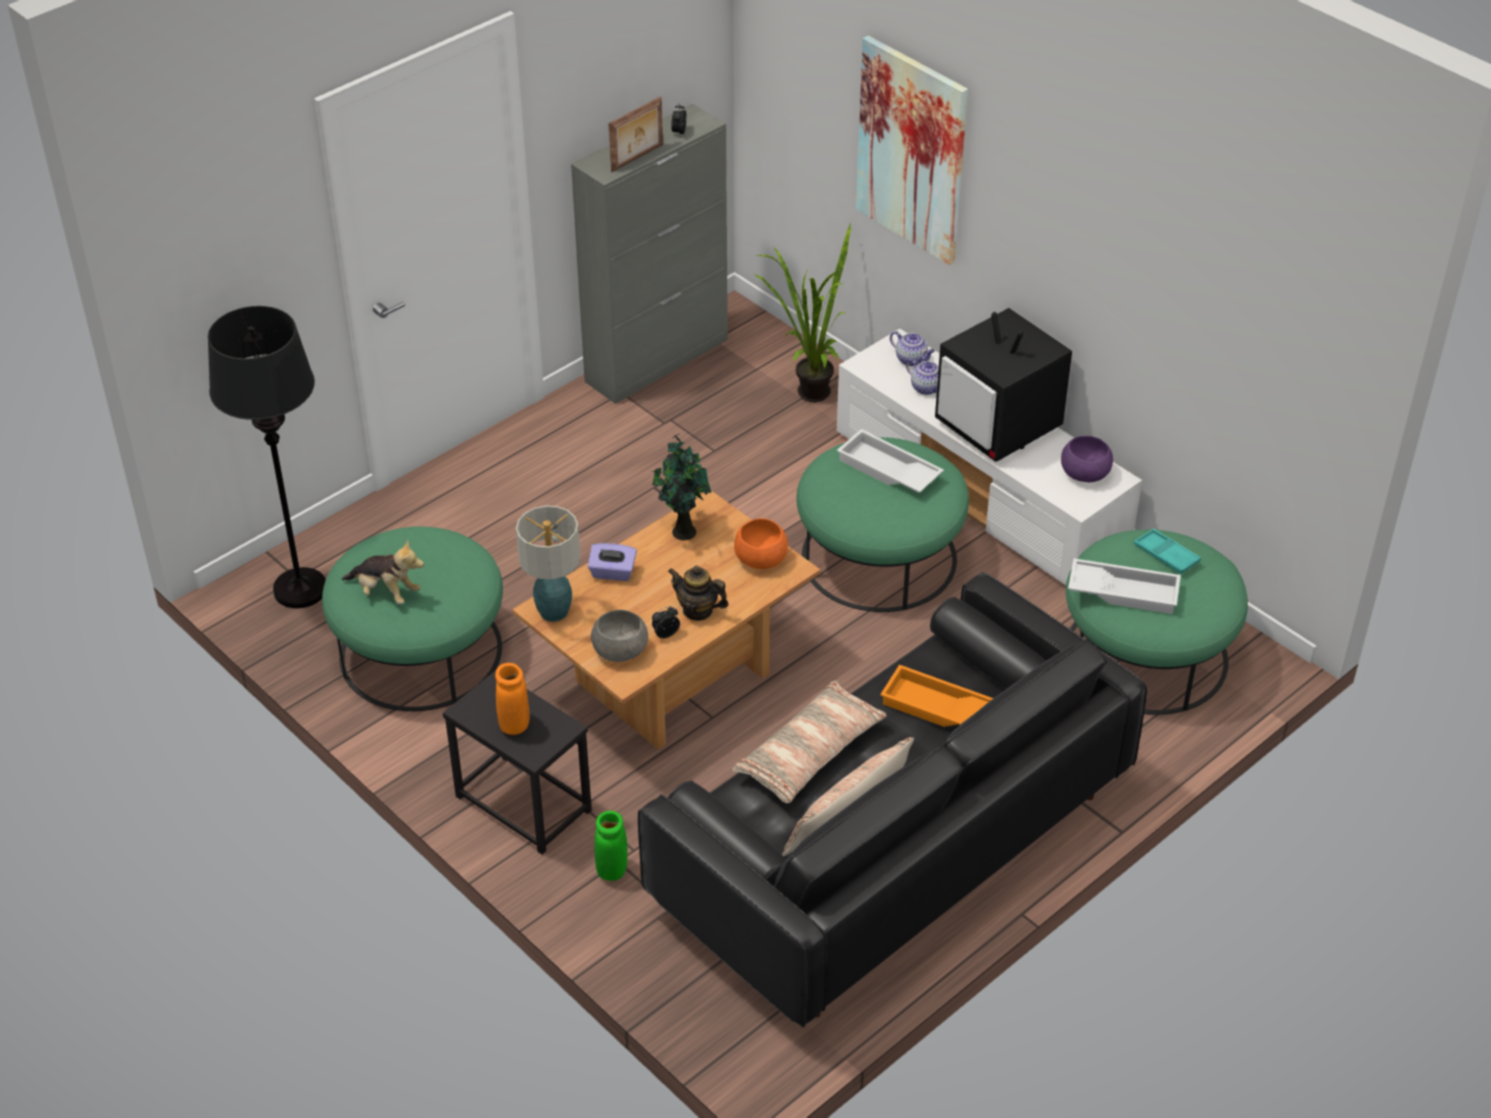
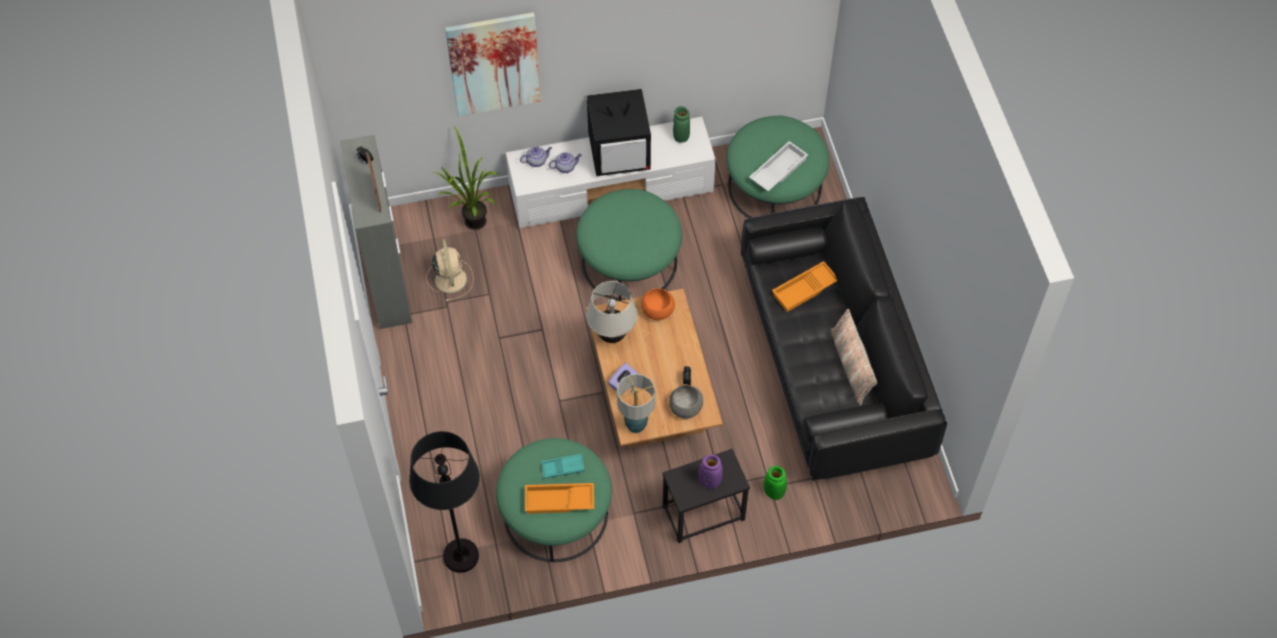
camera: 60 degrees left, 15 degrees up
plush toy [342,539,424,604] -> orange tray [525,483,594,514]
orange vase [495,663,530,735] -> purple vase [698,455,723,489]
potted plant [652,434,712,540] -> beige table lamp [586,281,637,343]
teapot [668,566,729,621] -> none
pillow [732,680,886,803] -> none
white tray [837,429,944,493] -> none
purple bowl [1061,436,1113,482] -> green vase [673,106,690,143]
turquoise tray [1134,529,1201,574] -> turquoise tray moved to [541,454,585,479]
none -> beige fan [426,239,474,301]

